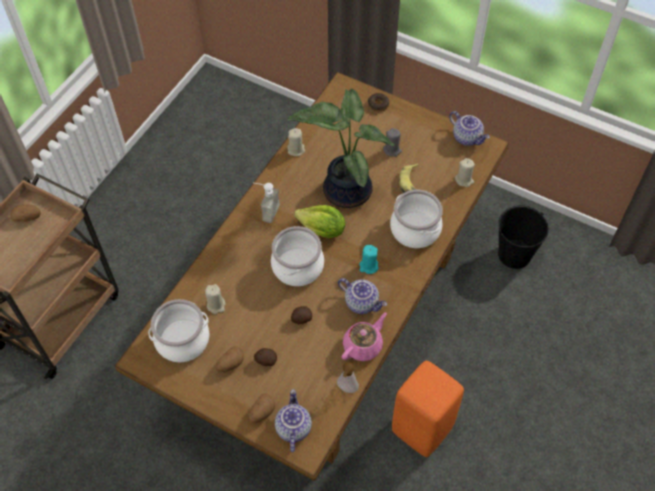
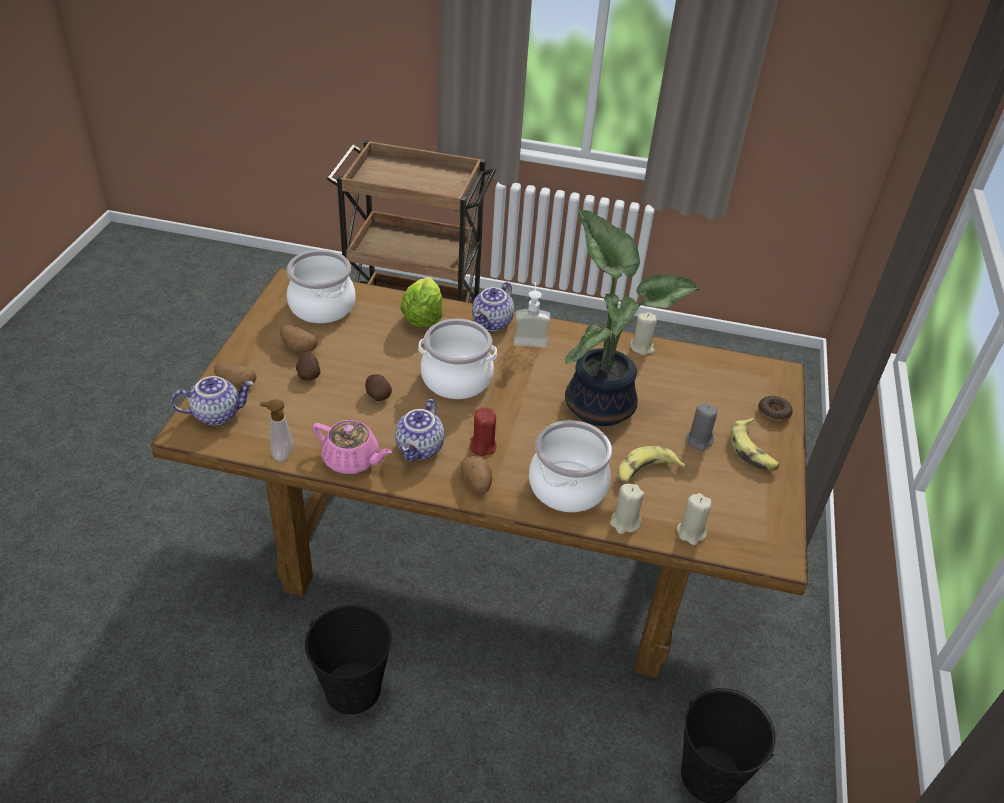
camera: 70 degrees right, 15 degrees down
potato [11,205,41,222] -> potato moved to [460,456,493,494]
beige candle [205,284,226,314] -> beige candle moved to [610,484,644,534]
lettuce [294,205,345,238] -> lettuce moved to [400,277,444,327]
turquoise candle [359,245,379,274] -> red candle [470,407,496,456]
orange stool [392,361,464,457] -> black bucket [305,605,391,714]
teapot [449,111,490,146] -> teapot moved to [472,282,514,331]
none -> banana [730,418,779,471]

